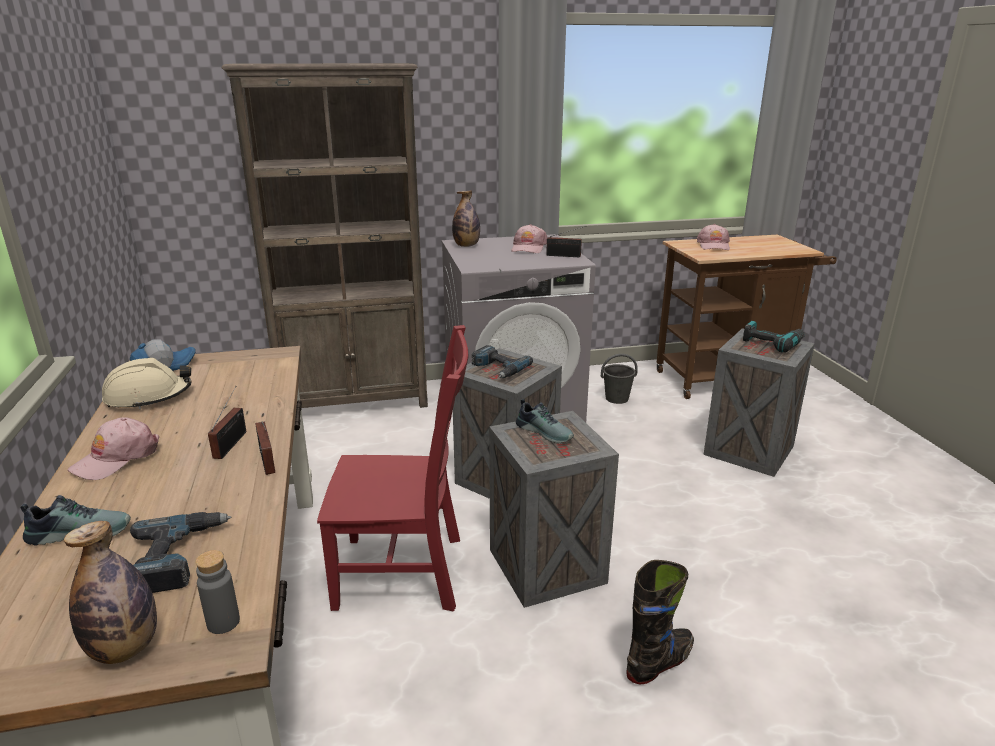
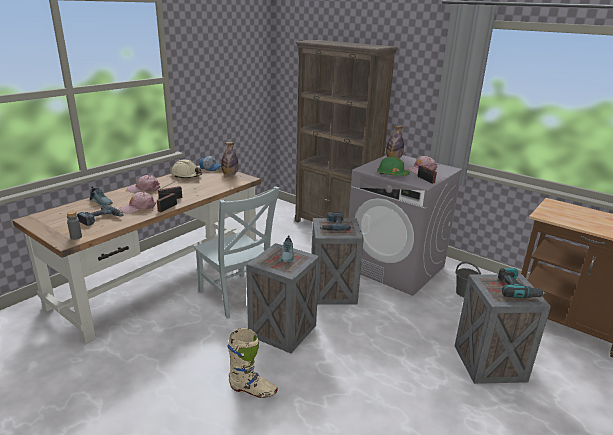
camera: 50 degrees right, 0 degrees up
bottle [64,521,157,664] -> bottle moved to [221,142,238,176]
red chair [317,325,468,611] -> grey chair [194,186,280,319]
black boot [626,560,694,684] -> beige boot [227,328,278,398]
pink cap [697,224,730,250] -> pink cap moved to [119,192,156,214]
none -> green hard hat [377,157,410,176]

